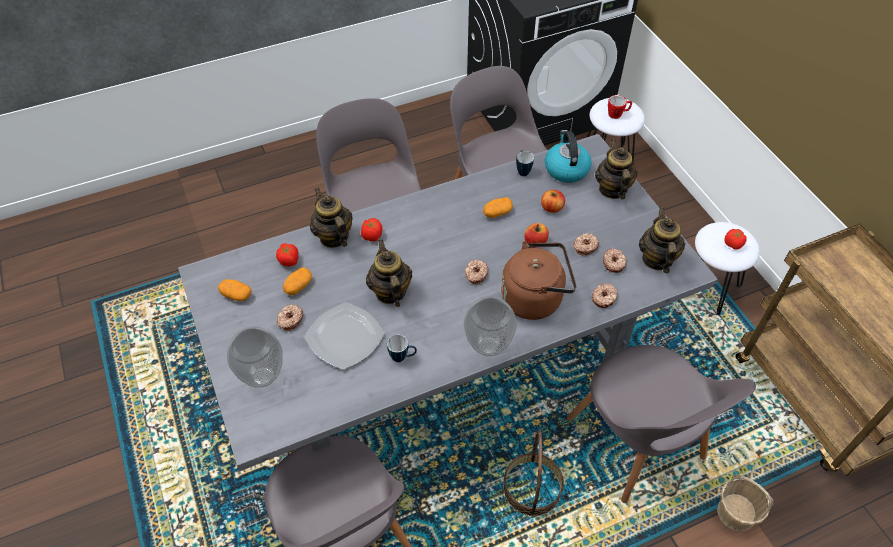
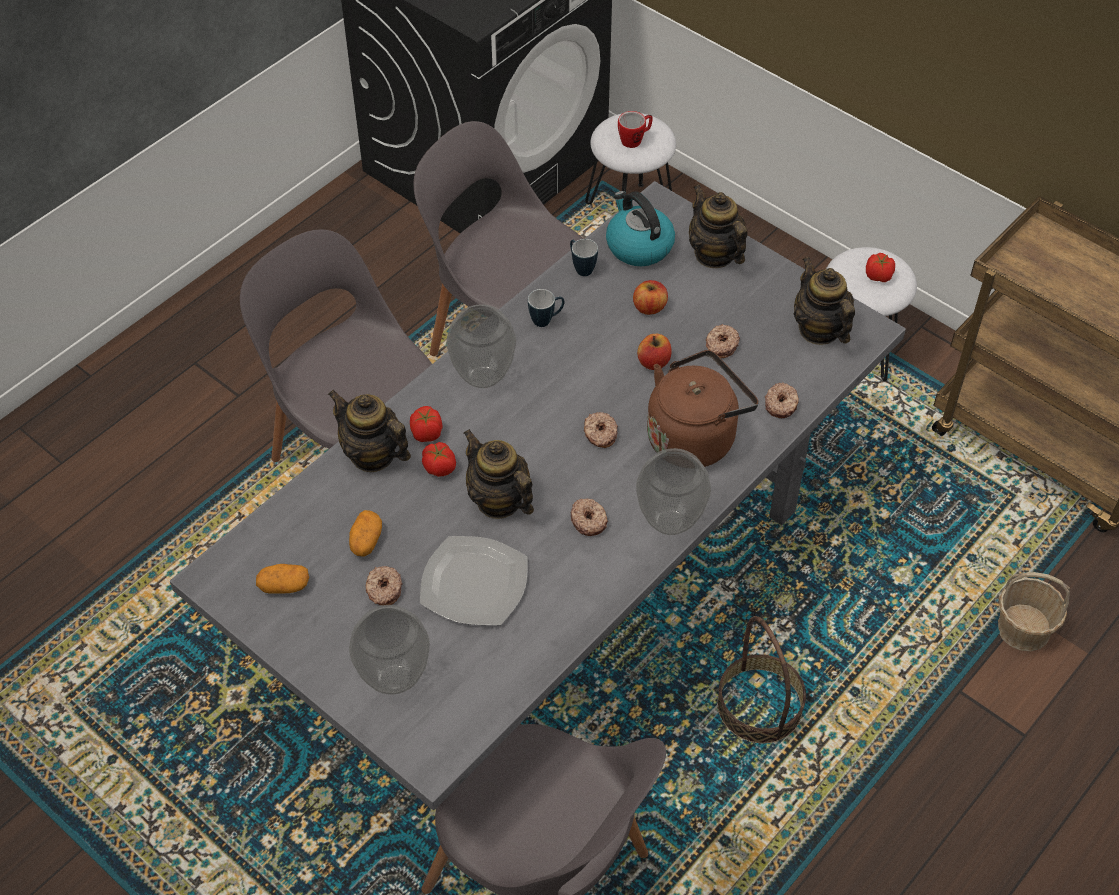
camera: 25 degrees left, 0 degrees up
tomato [276,243,299,266] -> tomato moved to [422,442,456,477]
mug [387,334,417,362] -> mug moved to [528,289,565,327]
potato [483,197,513,218] -> none
grey chair [567,345,756,503] -> none
donut [603,248,626,273] -> donut moved to [571,498,608,536]
none -> vase [446,305,516,388]

